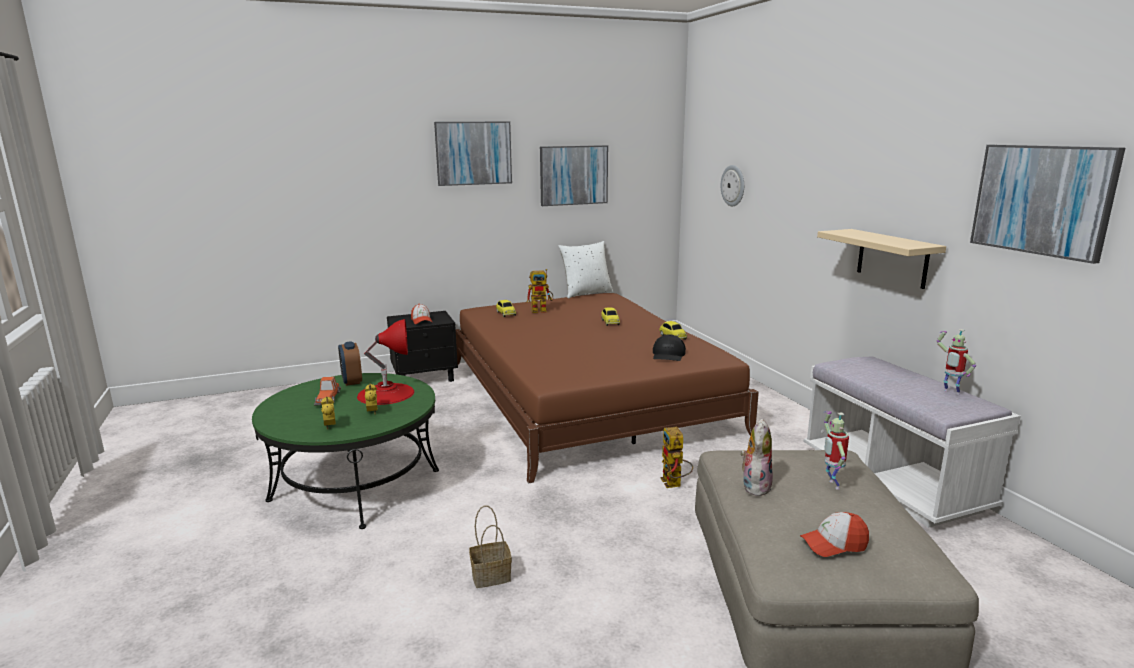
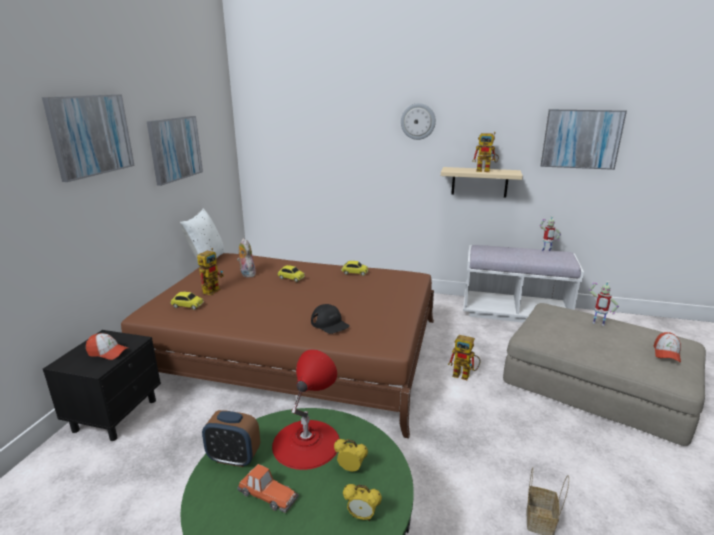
camera: 55 degrees left, 5 degrees up
black cap [653,334,686,361] -> black cap moved to [311,304,350,334]
wall clock [721,165,744,206] -> wall clock moved to [401,103,436,140]
plush toy [740,419,773,496] -> plush toy moved to [237,238,256,278]
none -> toy robot [472,132,499,172]

